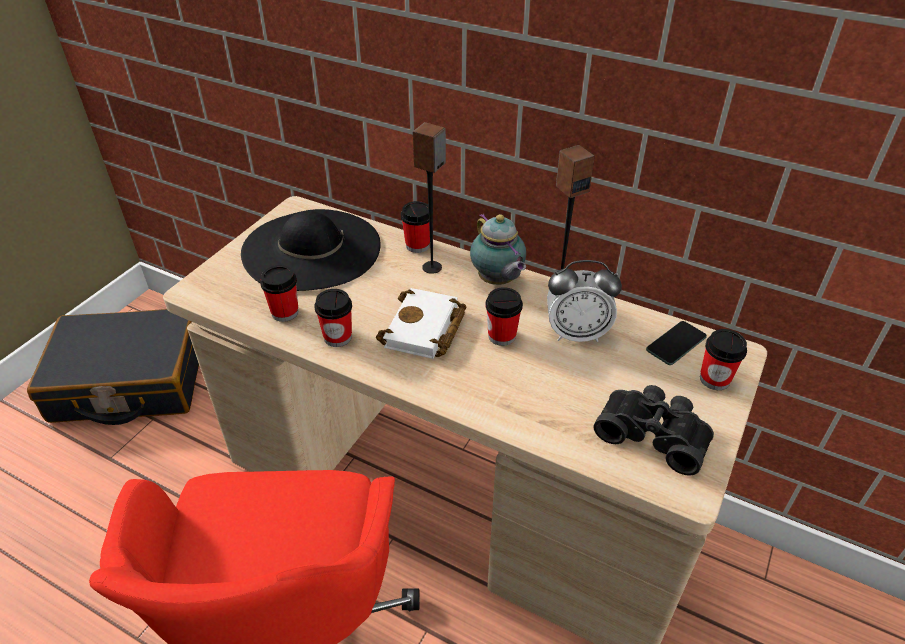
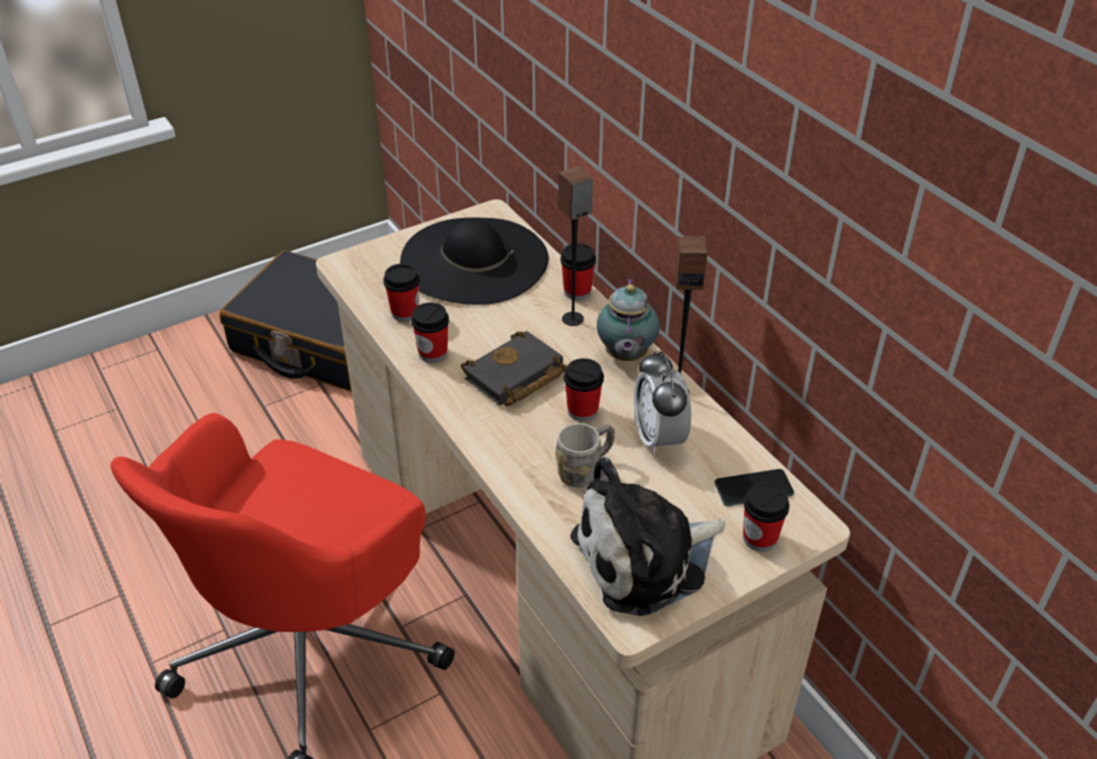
camera: 30 degrees right, 0 degrees up
white book [376,288,466,359] -> black book [461,331,567,406]
alarm clock [547,260,622,342] -> alarm clock turned 45 degrees clockwise [634,350,691,455]
black binoculars [594,385,714,475] -> plush toy [570,457,725,616]
none -> grey mug [555,423,615,488]

